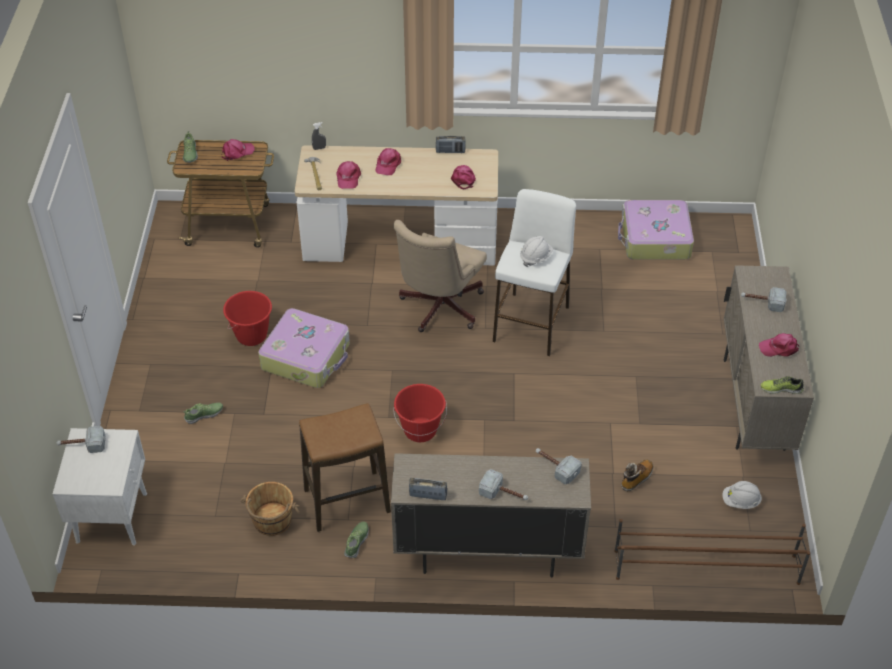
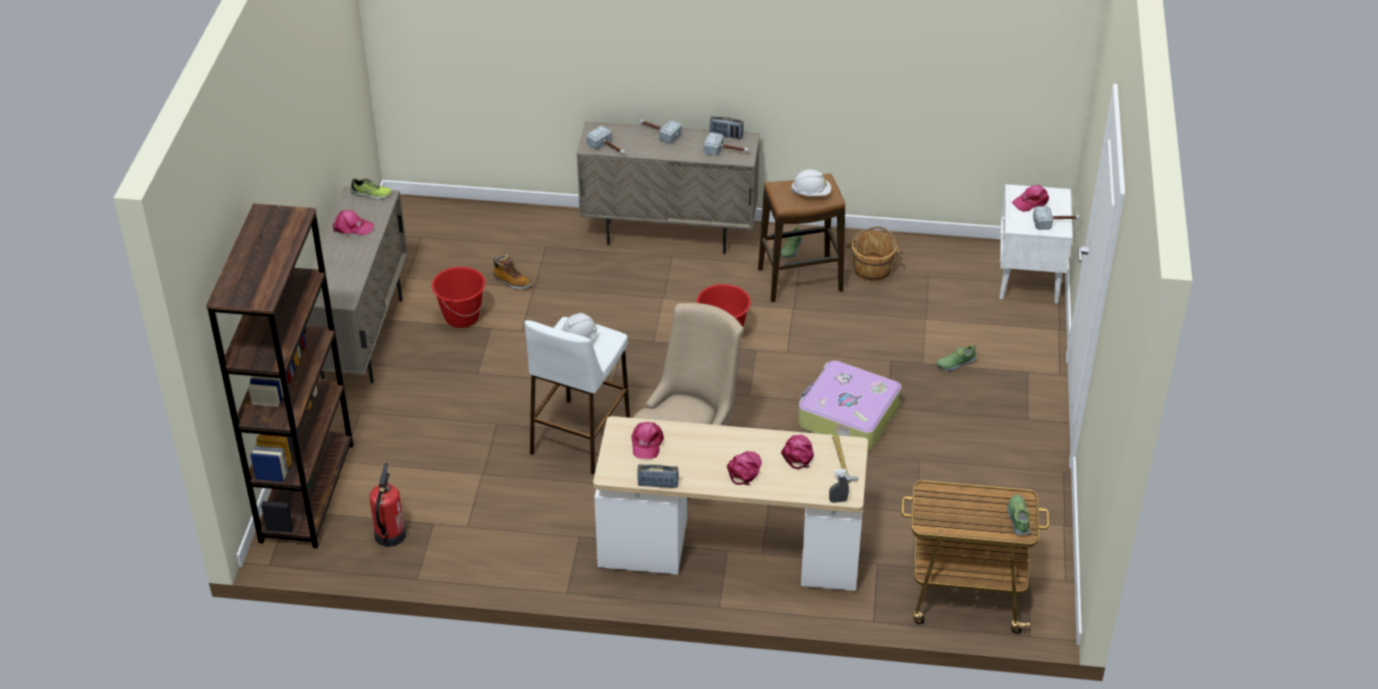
camera: 175 degrees left, 5 degrees down
pink cap [222,139,255,161] -> pink cap moved to [1012,185,1049,212]
red bucket [223,291,272,346] -> red bucket moved to [432,267,486,328]
brown shoe rack [614,519,811,585] -> none
suitcase [618,200,694,259] -> fire extinguisher [370,463,406,547]
boot [621,460,654,492] -> boot turned 105 degrees counterclockwise [493,255,532,290]
white hard hat [723,481,762,509] -> white hard hat moved to [791,170,831,196]
hammer [741,287,786,312] -> hammer moved to [704,132,749,156]
none -> brown bookcase [206,203,353,548]

